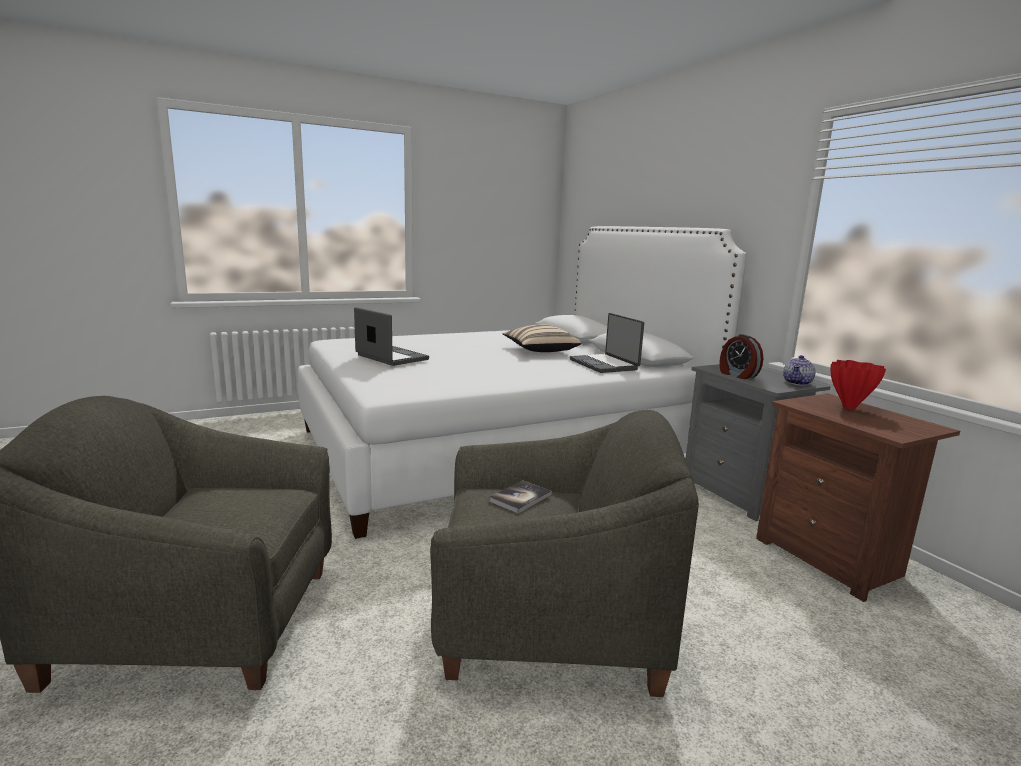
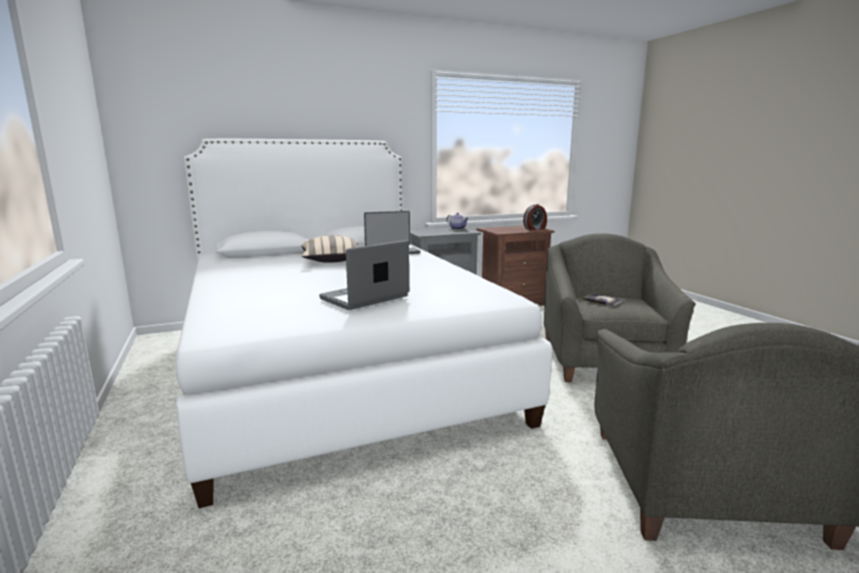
camera: 85 degrees left, 0 degrees up
alarm clock [719,334,763,379] -> alarm clock moved to [523,204,547,230]
red vase [831,360,886,410] -> none

